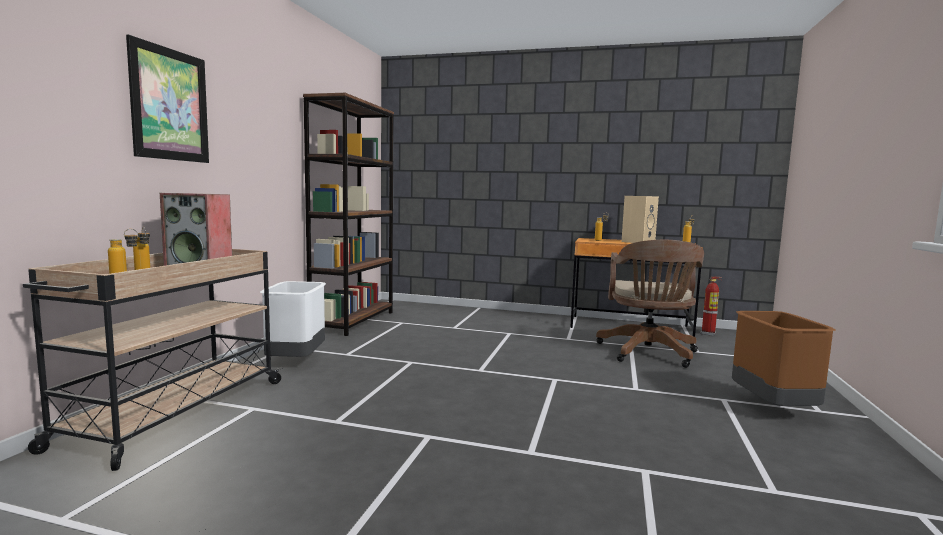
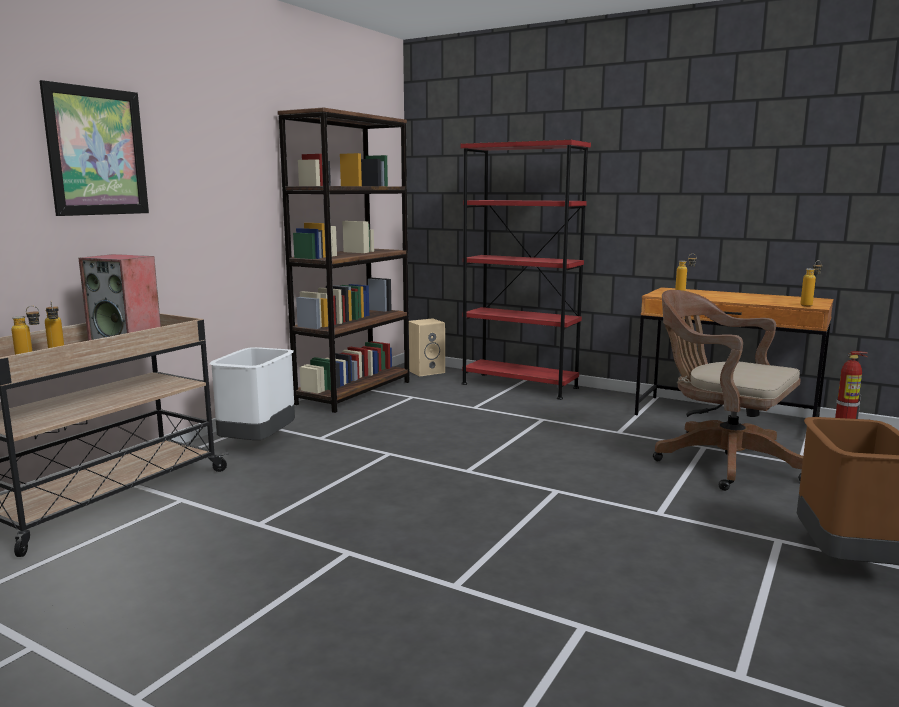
camera: 15 degrees right, 5 degrees up
brown office chair [596,240,704,368] -> brown office chair turned 105 degrees clockwise [653,290,803,491]
beige speaker [621,196,659,243] -> beige speaker moved to [409,318,445,377]
none -> red bookcase [461,140,591,400]

